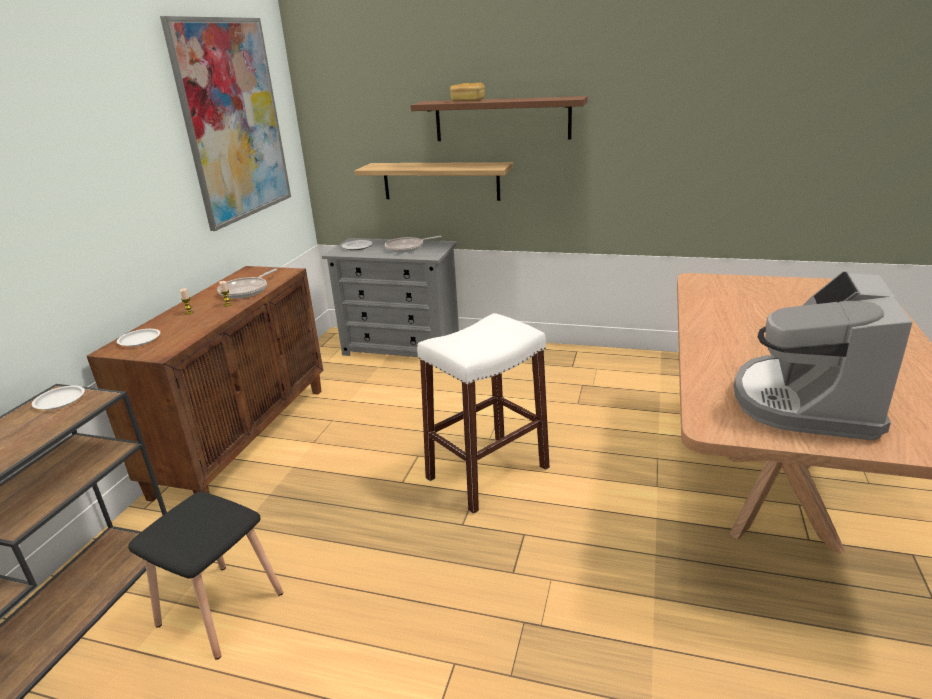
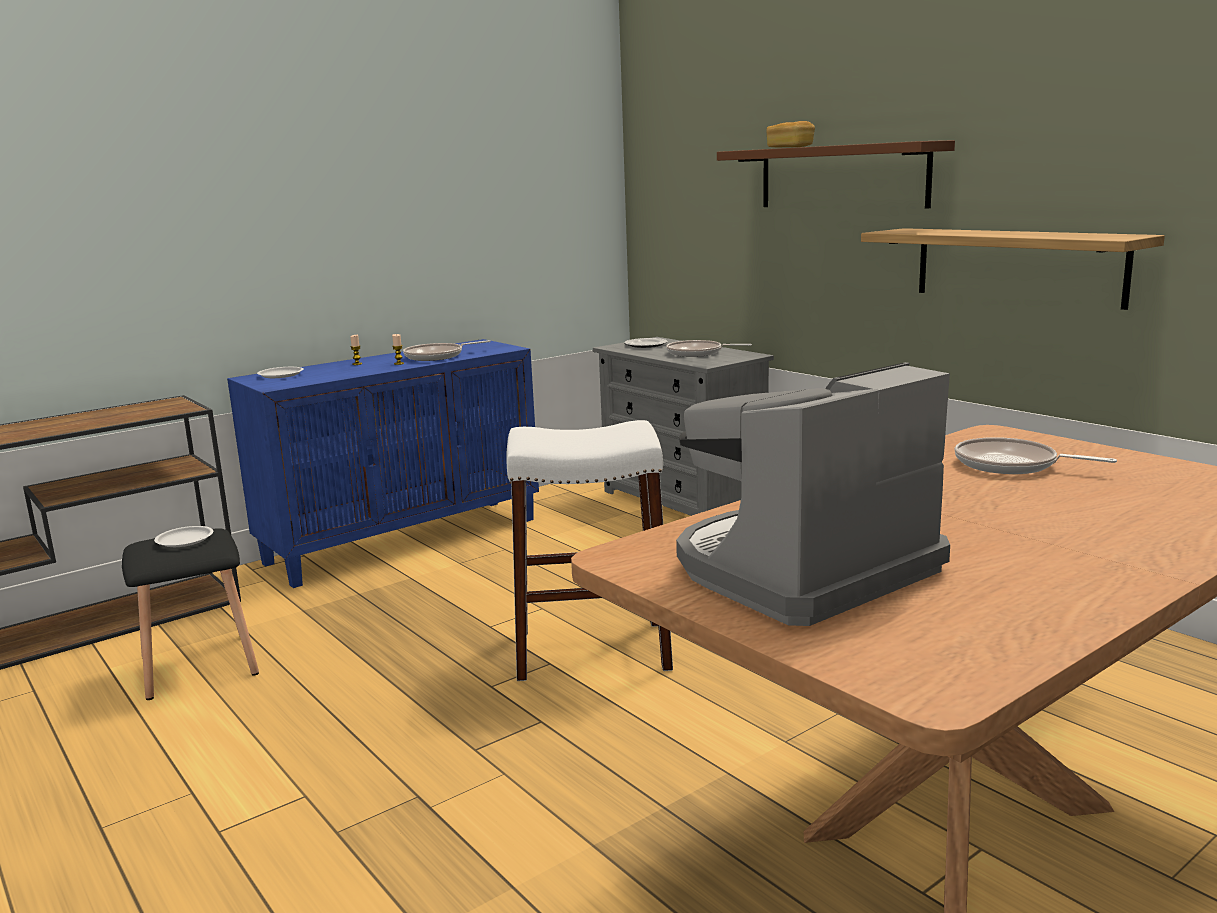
camera: 35 degrees right, 10 degrees down
white plate [32,386,85,410] -> white plate moved to [154,526,213,547]
brown cabinet [87,266,323,502] -> blue cabinet [227,339,539,588]
picture [160,16,291,231] -> none
shelf [354,162,513,201] -> shelf moved to [861,228,1165,310]
none -> frying pan [955,437,1117,474]

